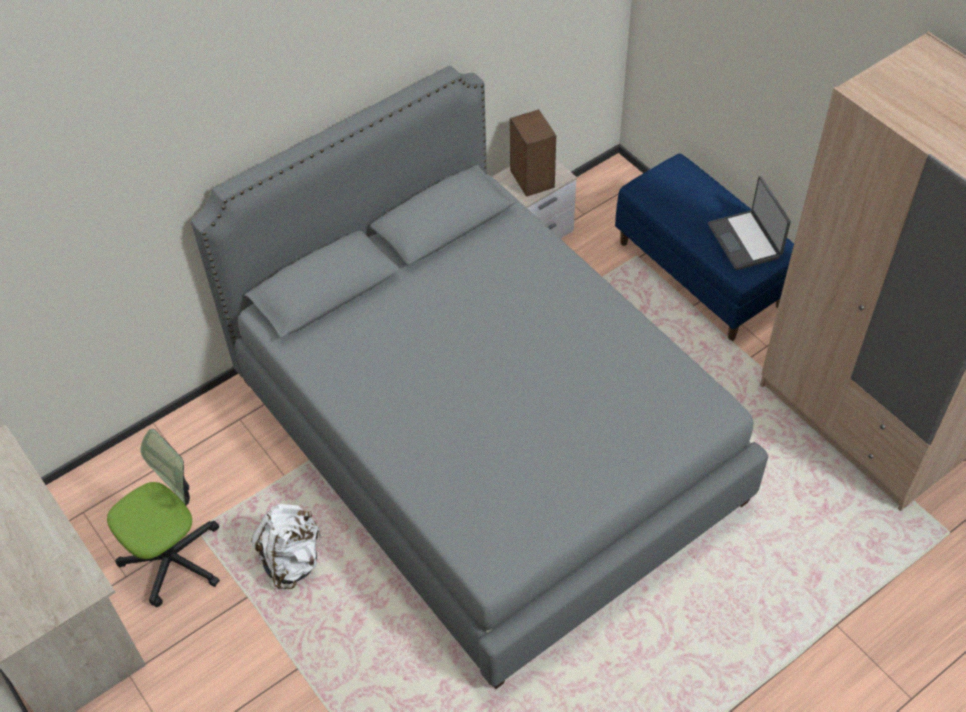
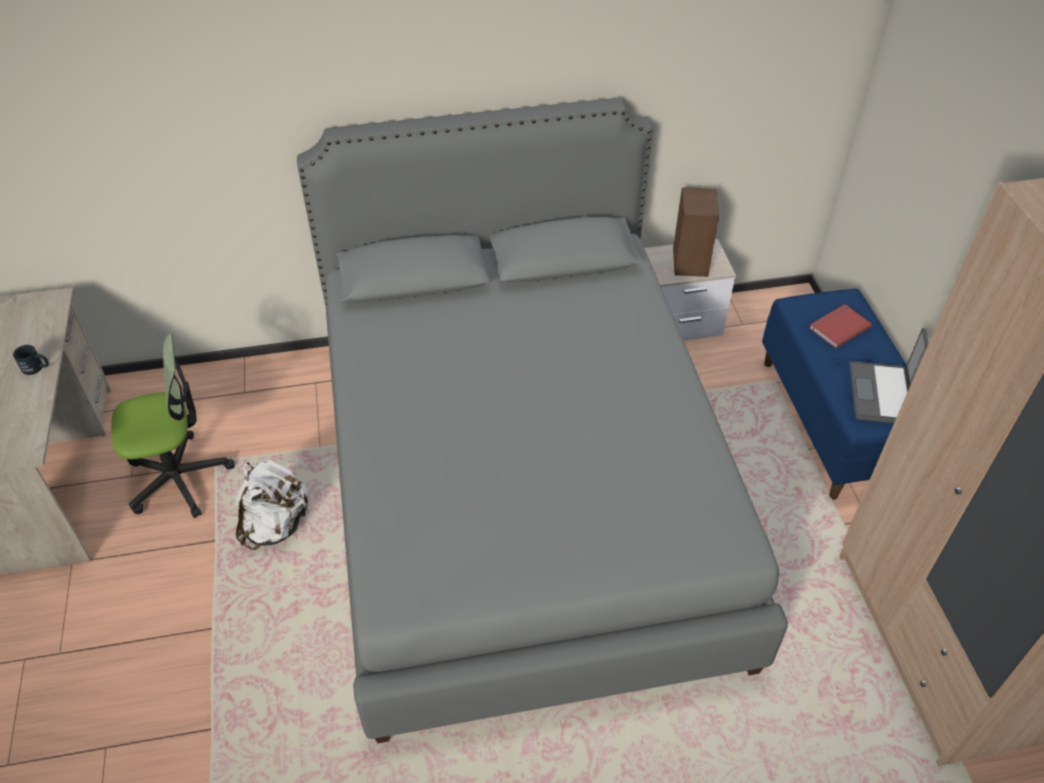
camera: 25 degrees right, 5 degrees down
none -> black mug [13,345,49,375]
none -> red book [810,304,872,348]

